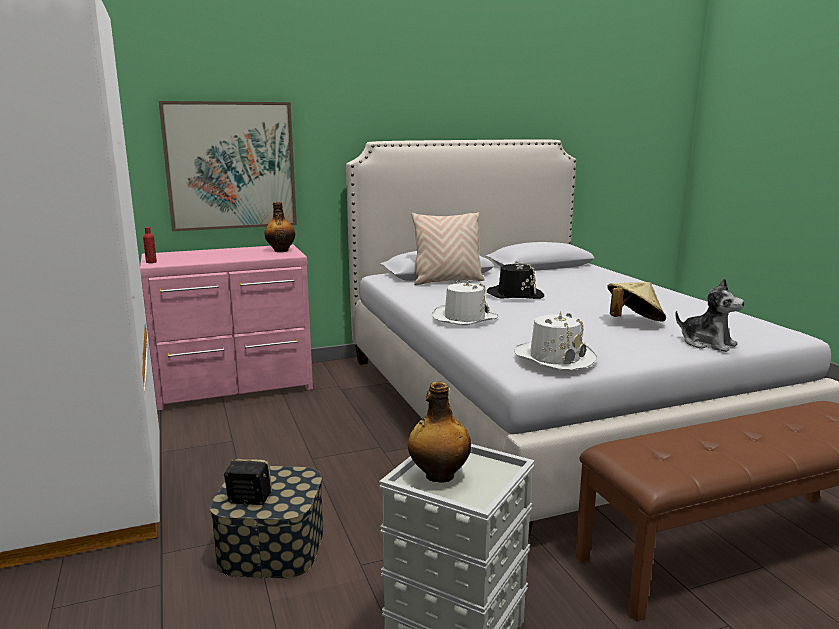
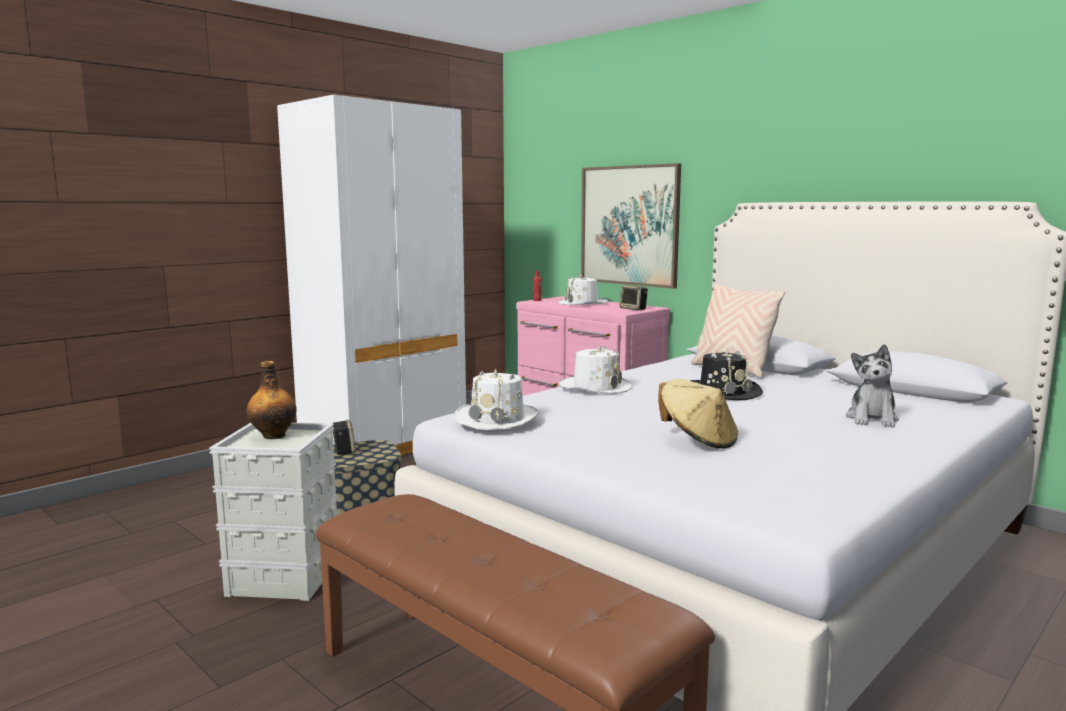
camera: 65 degrees right, 5 degrees down
bottle [264,202,295,252] -> speaker [620,285,648,310]
plush toy [675,278,745,352] -> plush toy moved to [846,344,899,427]
none -> white hat [558,274,608,305]

